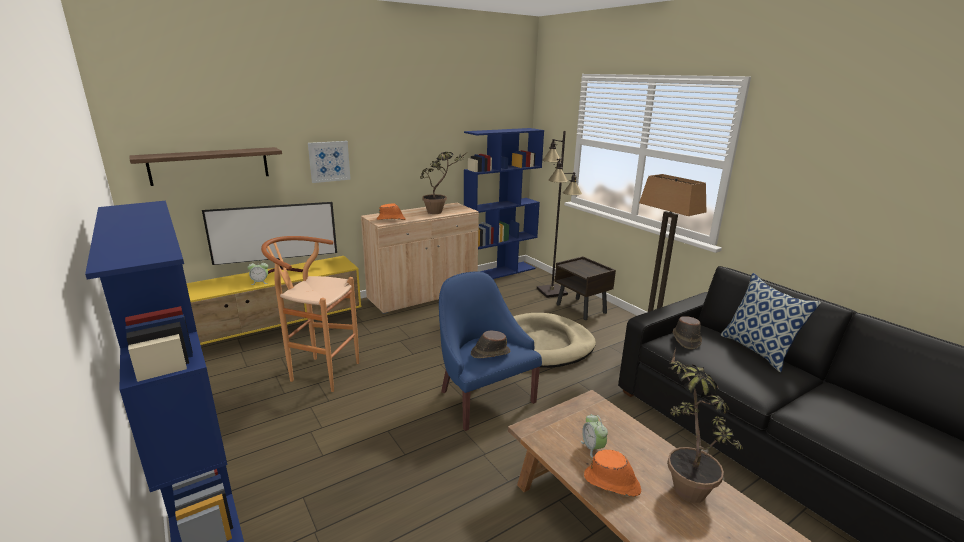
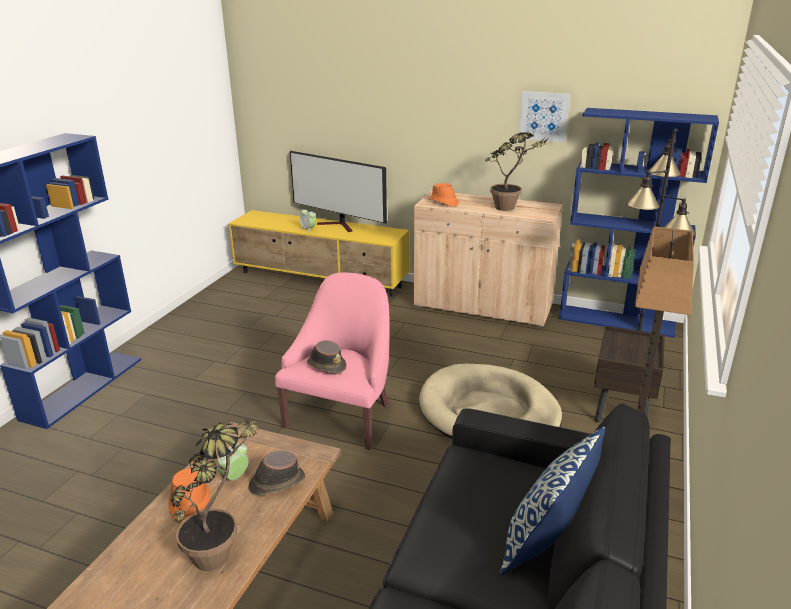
camera: 55 degrees right, 5 degrees up
shelf [130,147,282,186] -> none
brown stool [261,236,359,392] -> none
picture [308,141,351,183] -> picture moved to [519,91,570,142]
blue armchair [439,271,542,431] -> pink armchair [275,272,390,450]
brown hat [673,316,702,349] -> brown hat moved to [249,451,305,495]

